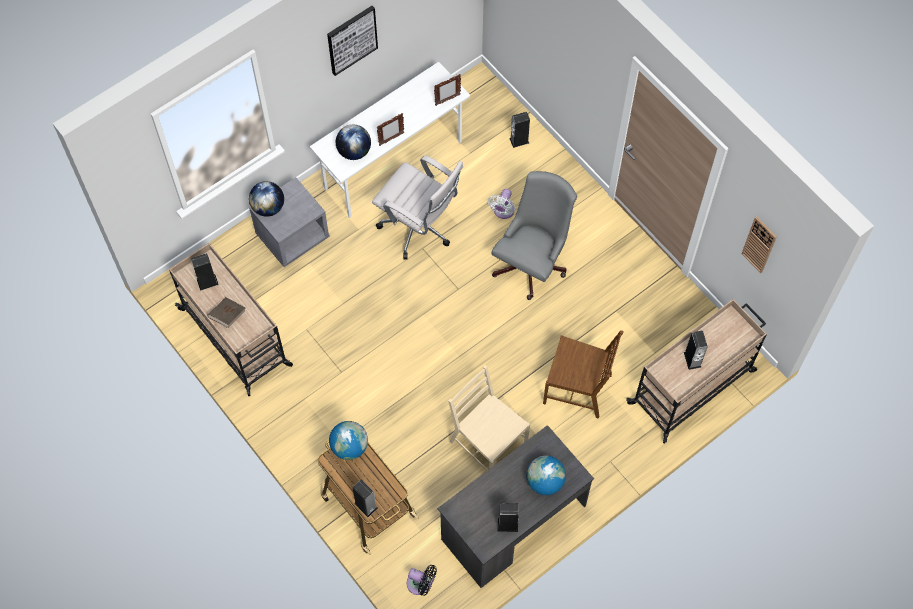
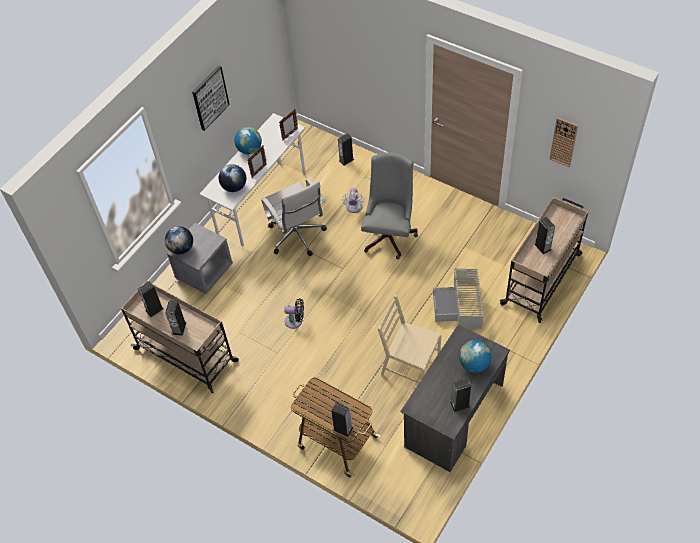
camera: 15 degrees left, 10 degrees down
brown book [207,297,246,328] -> speaker [165,300,187,336]
globe [329,421,368,460] -> globe moved to [234,127,262,154]
white office chair [372,155,463,260] -> white office chair turned 45 degrees clockwise [261,178,327,256]
black fan [407,565,437,596] -> black fan moved to [284,298,304,329]
brown chair [543,330,624,419] -> grey storage box [433,269,483,329]

